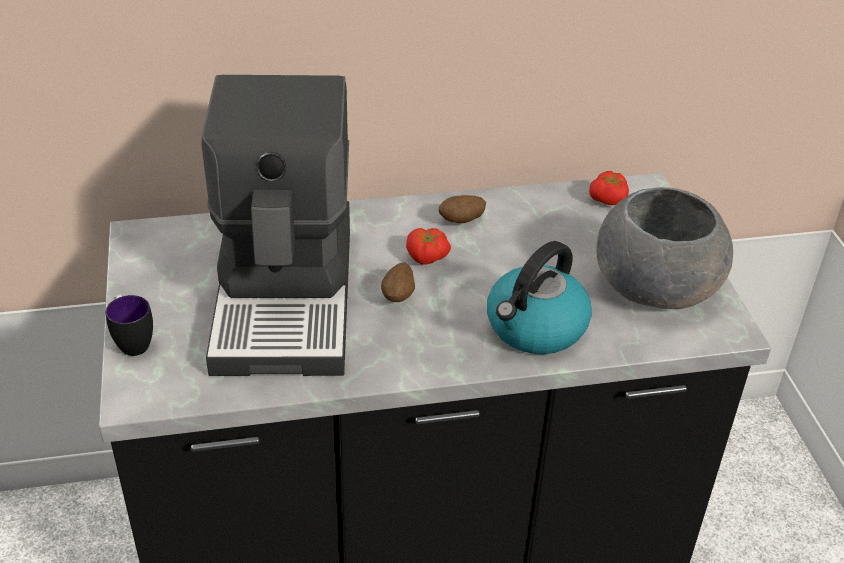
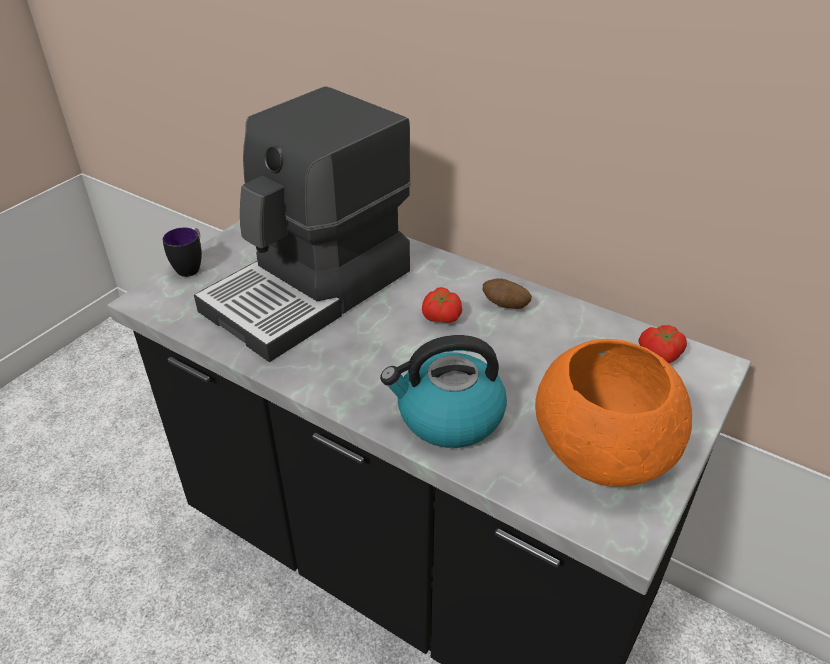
camera: 45 degrees right, 0 degrees up
potato [381,262,415,302] -> none
grey bowl [596,187,733,309] -> orange bowl [535,339,692,487]

